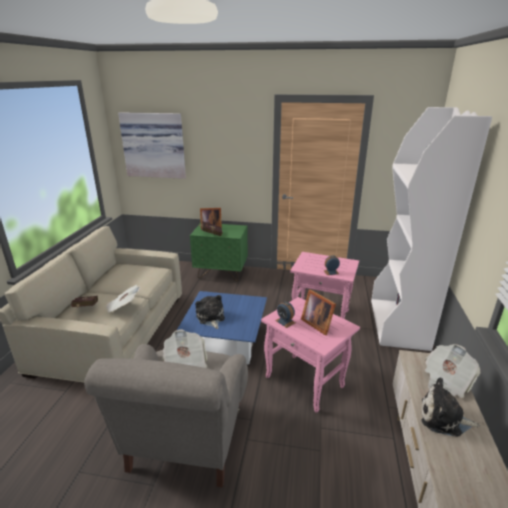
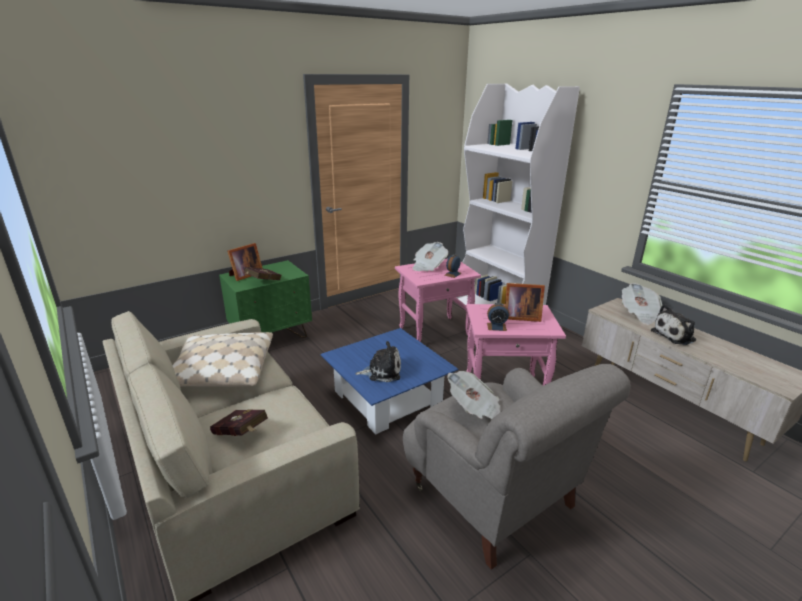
camera: 45 degrees left, 0 degrees up
newspaper [106,285,140,313] -> newspaper moved to [412,242,448,271]
picture [118,112,186,179] -> none
plush toy [195,295,225,329] -> plush toy turned 150 degrees clockwise [355,341,401,382]
none -> beige pillow [172,332,273,387]

